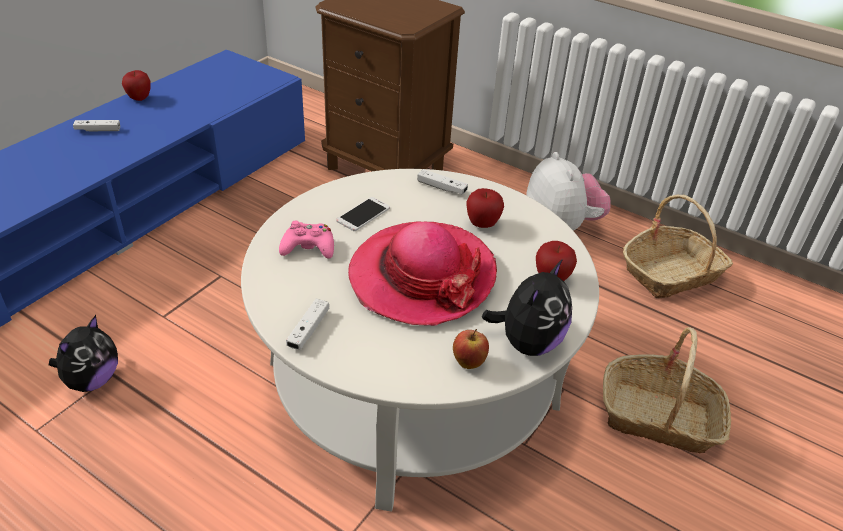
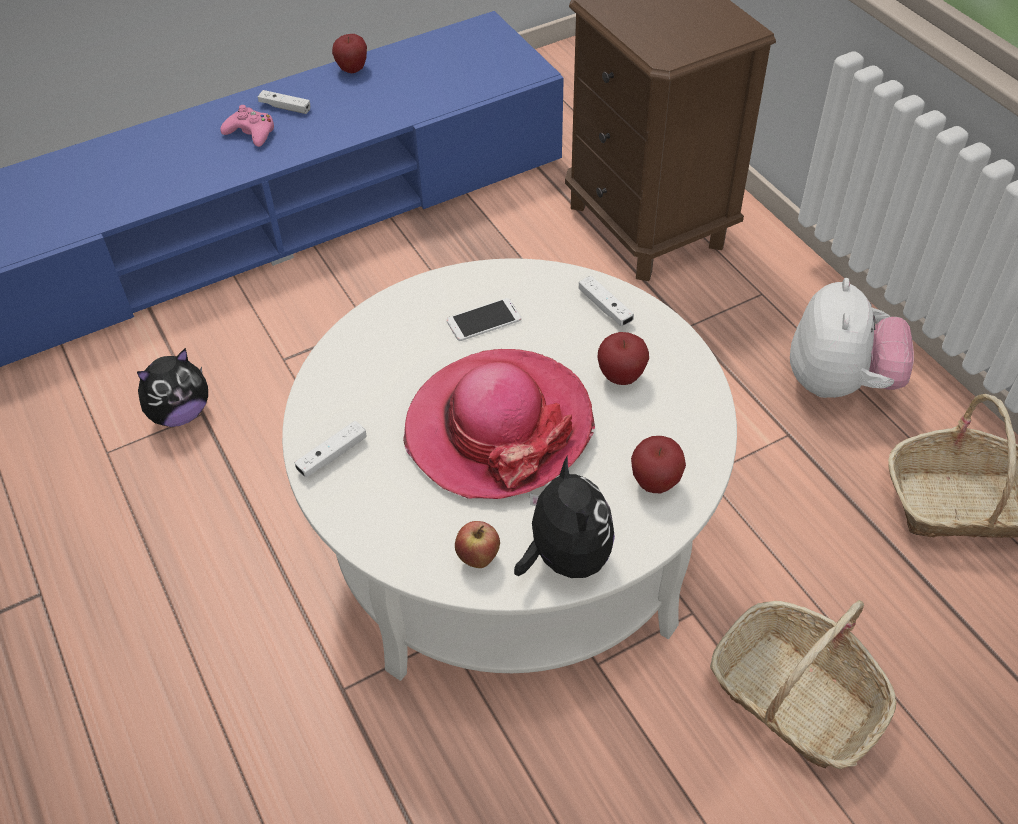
camera: 30 degrees right, 10 degrees up
pink game controller [279,220,334,258] -> pink game controller moved to [220,105,274,147]
plush toy [482,259,572,356] -> plush toy turned 75 degrees counterclockwise [514,456,615,578]

